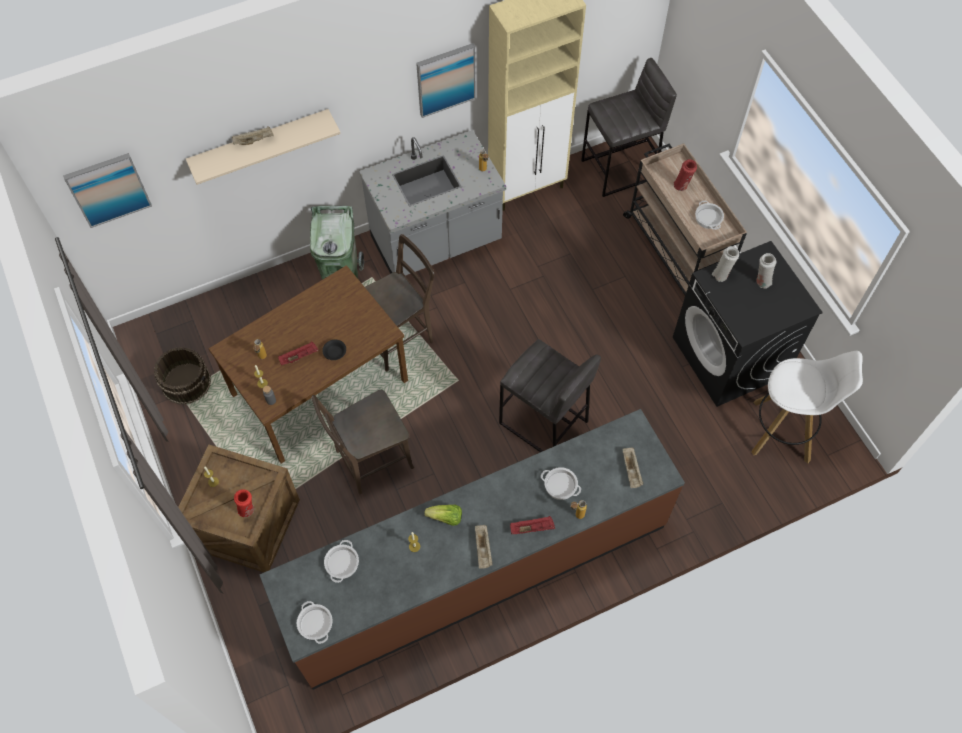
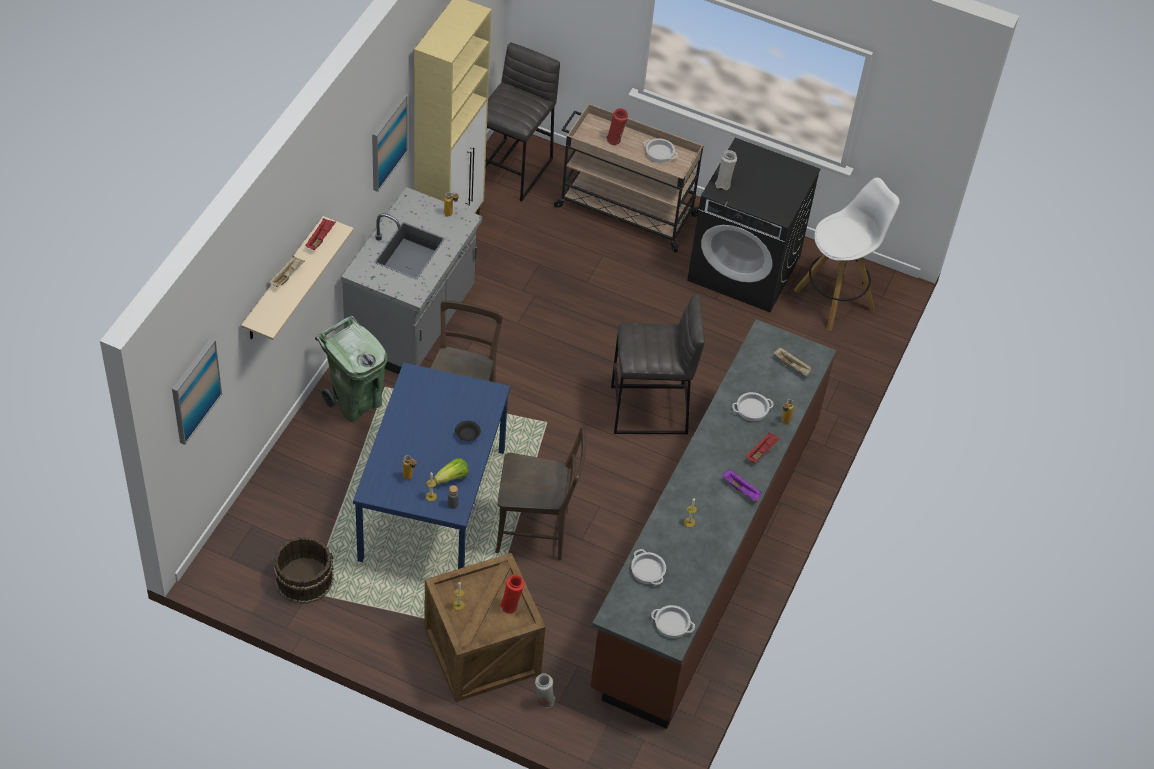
camera: 45 degrees left, 10 degrees down
brown dining table [209,265,408,463] -> blue dining table [353,363,510,569]
red tray [278,342,319,365] -> red tray moved to [305,218,336,250]
brown chair [312,390,414,494] -> brown chair turned 105 degrees counterclockwise [495,427,586,560]
lettuce [424,505,462,526] -> lettuce moved to [434,458,469,484]
beige tray [475,525,493,569] -> purple tray [722,470,762,502]
white vase [756,253,776,289] -> white vase moved to [535,673,555,708]

